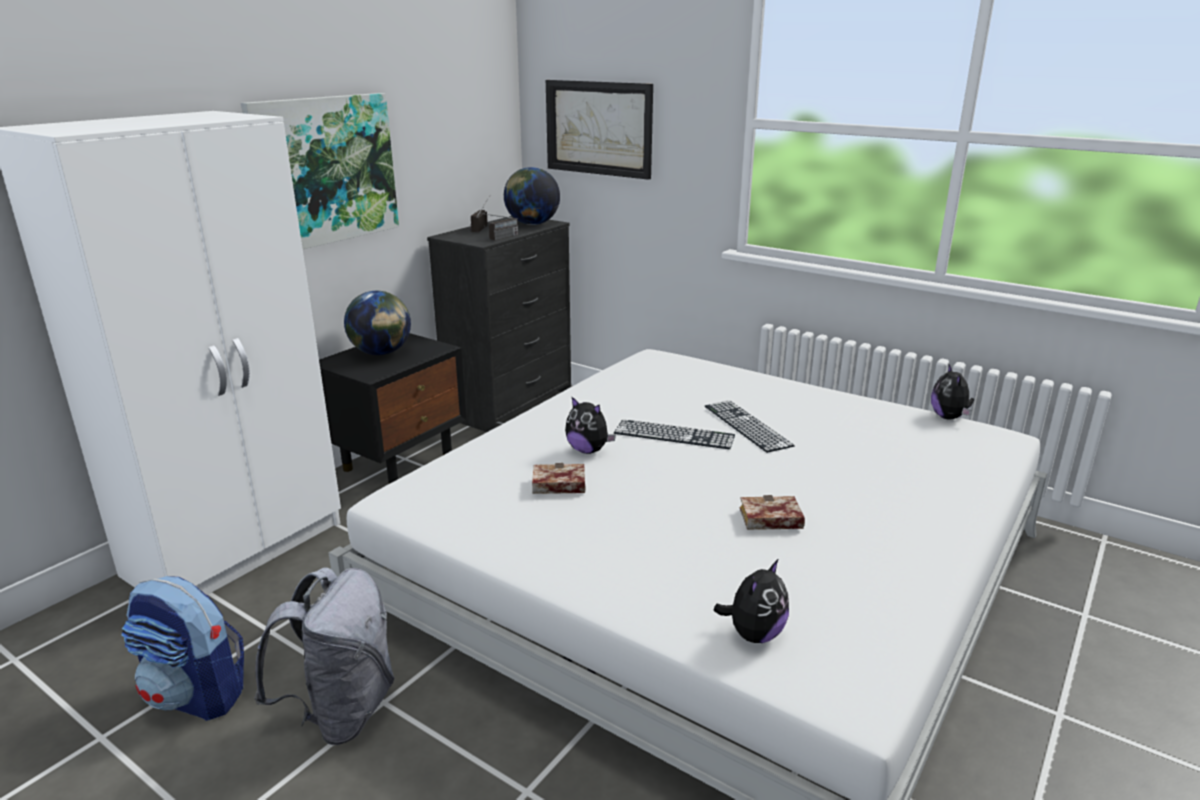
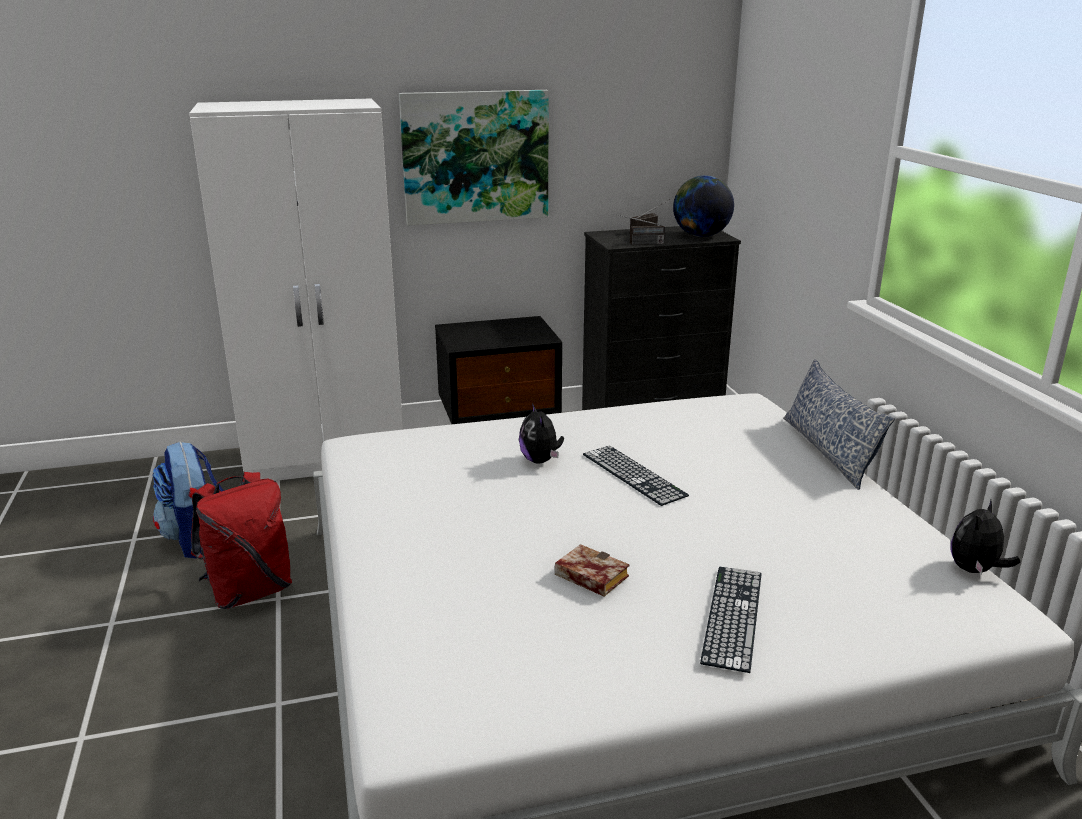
camera: 40 degrees right, 0 degrees up
grey backpack [254,567,395,745] -> red backpack [191,472,292,609]
globe [344,291,411,355] -> none
book [532,463,585,494] -> none
picture [546,80,653,180] -> none
keyboard [705,400,795,453] -> keyboard moved to [700,567,762,673]
plush toy [713,559,789,643] -> none
none -> pillow [783,359,895,490]

